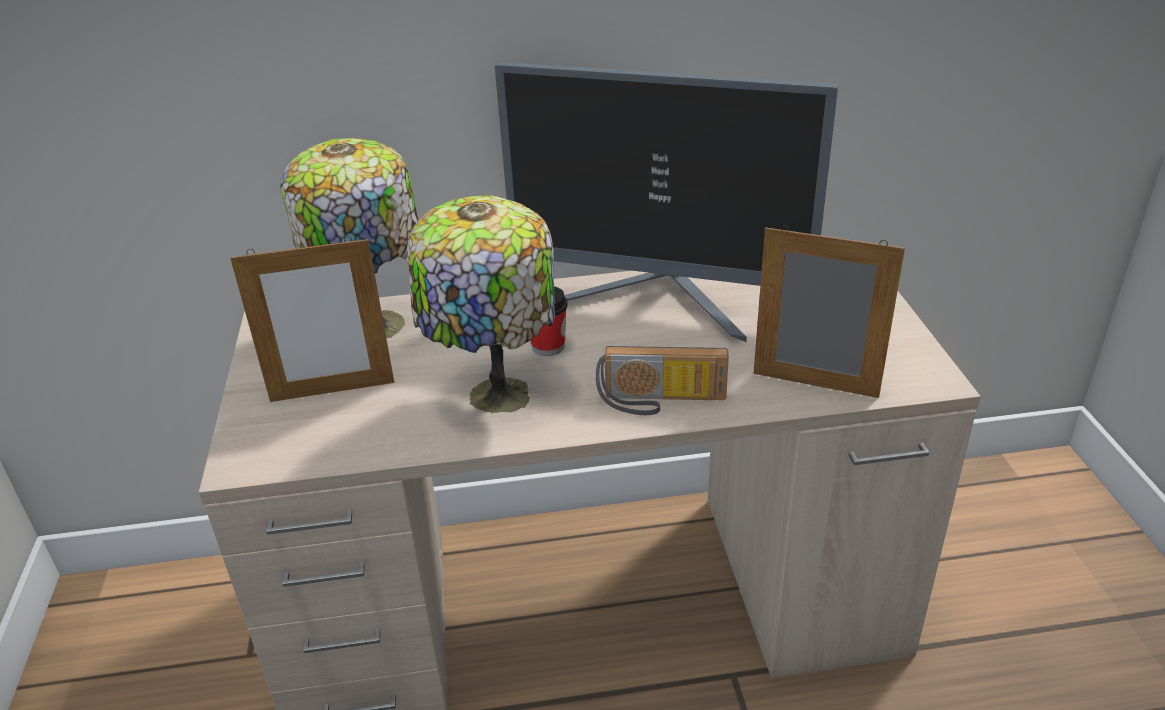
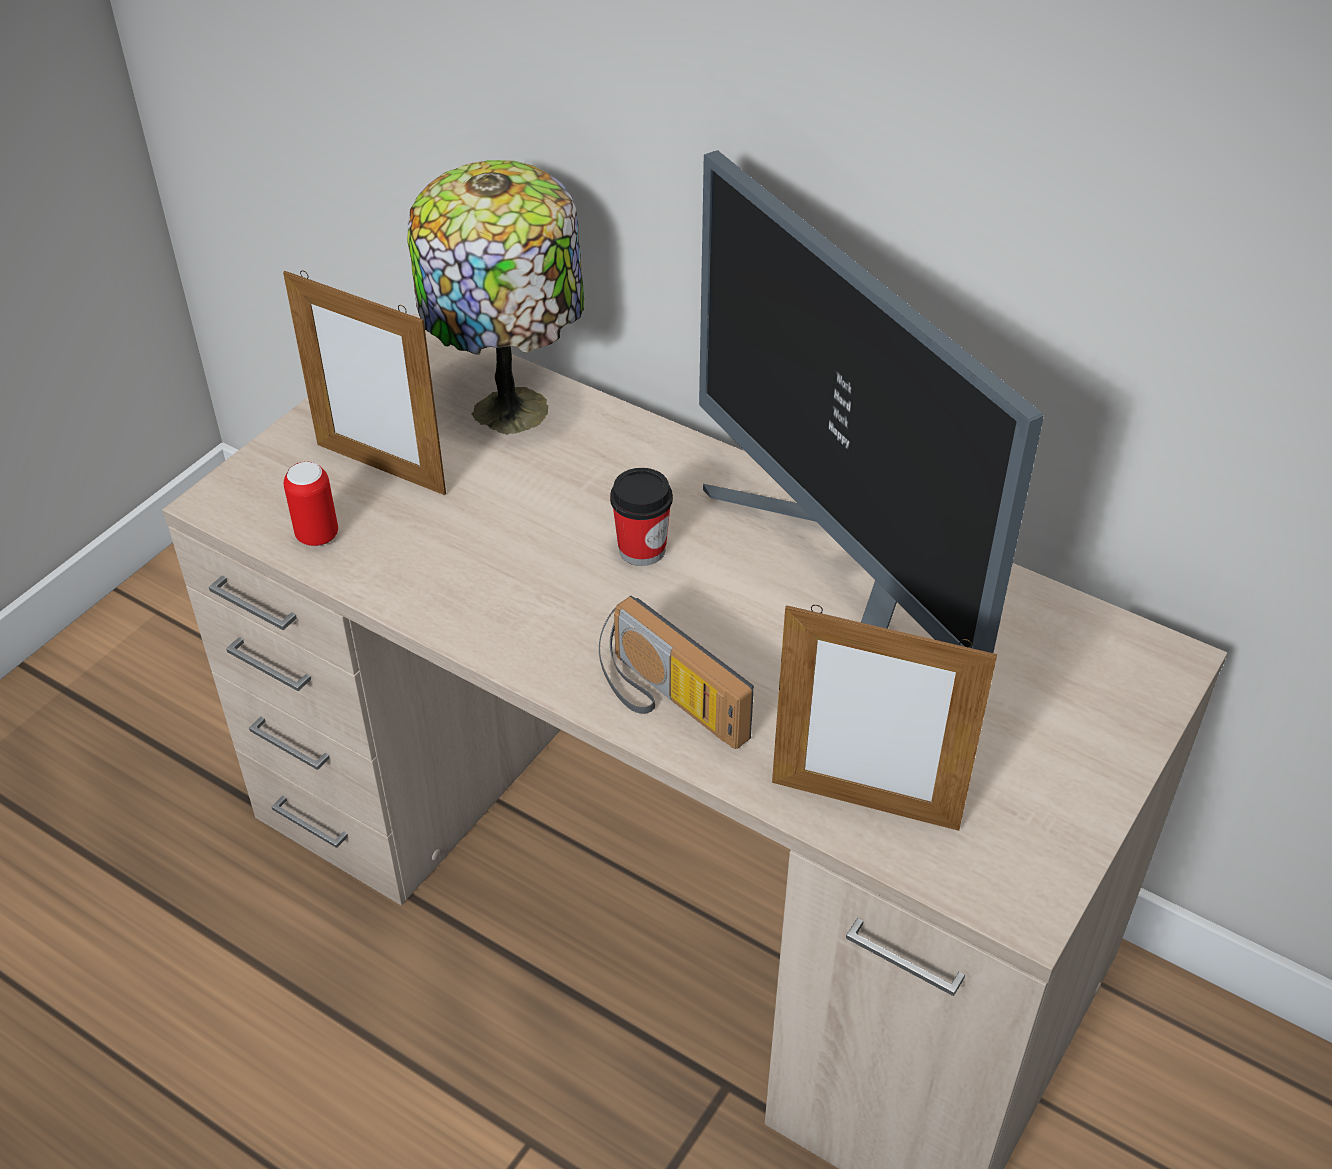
camera: 40 degrees right, 10 degrees up
table lamp [407,195,555,413] -> none
picture frame [754,226,905,398] -> picture frame turned 135 degrees clockwise [772,605,997,831]
none -> can [284,462,338,546]

